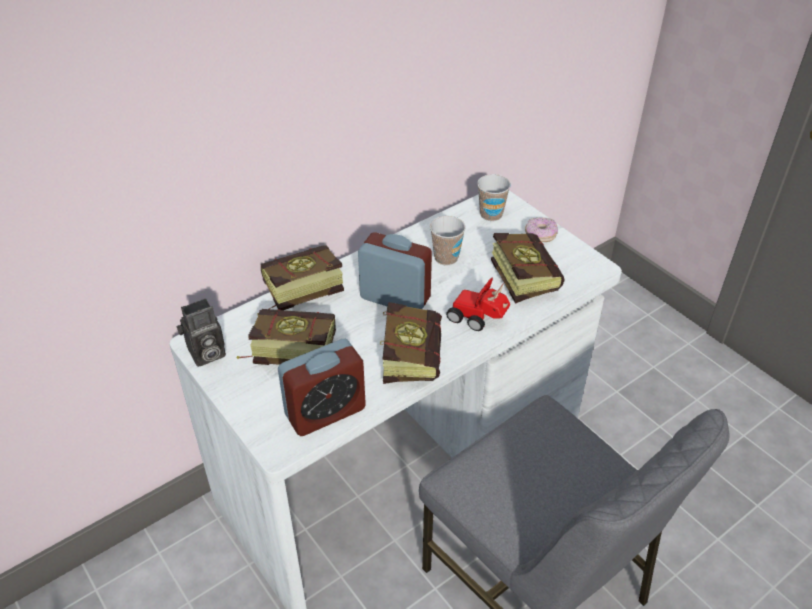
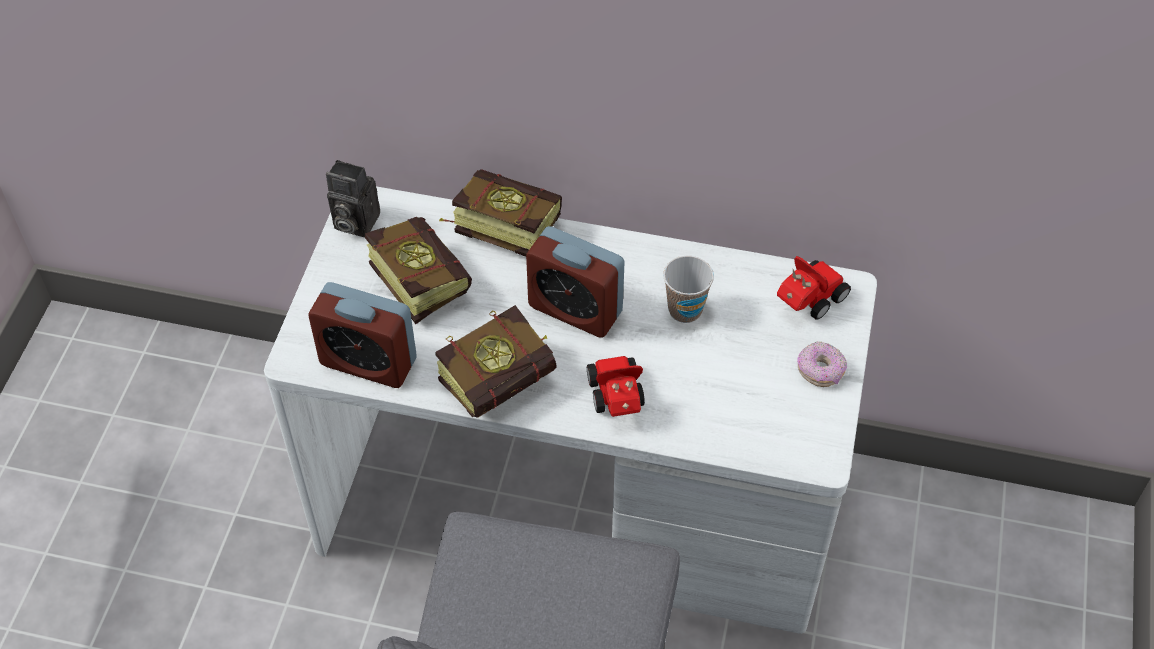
camera: 50 degrees right, 10 degrees up
alarm clock [358,232,432,309] -> alarm clock turned 135 degrees clockwise [526,226,625,338]
cup [477,174,511,221] -> toy car [777,256,851,319]
book [491,233,564,304] -> none

